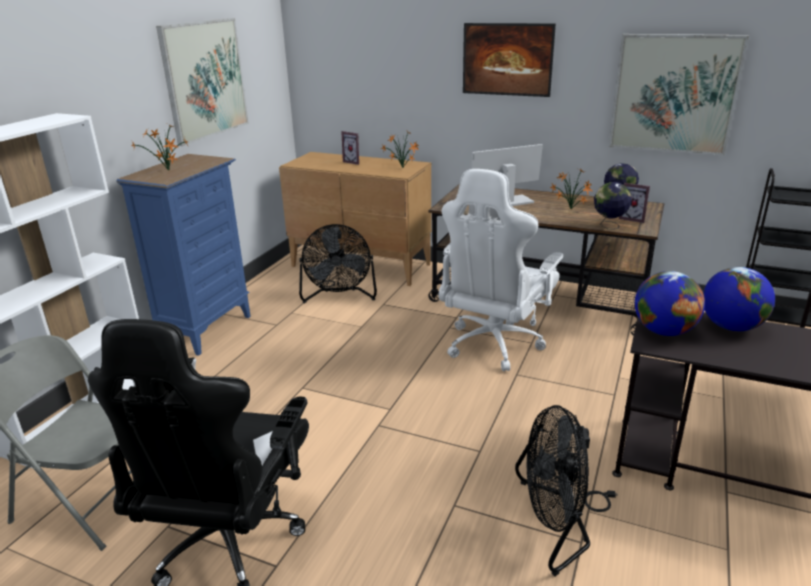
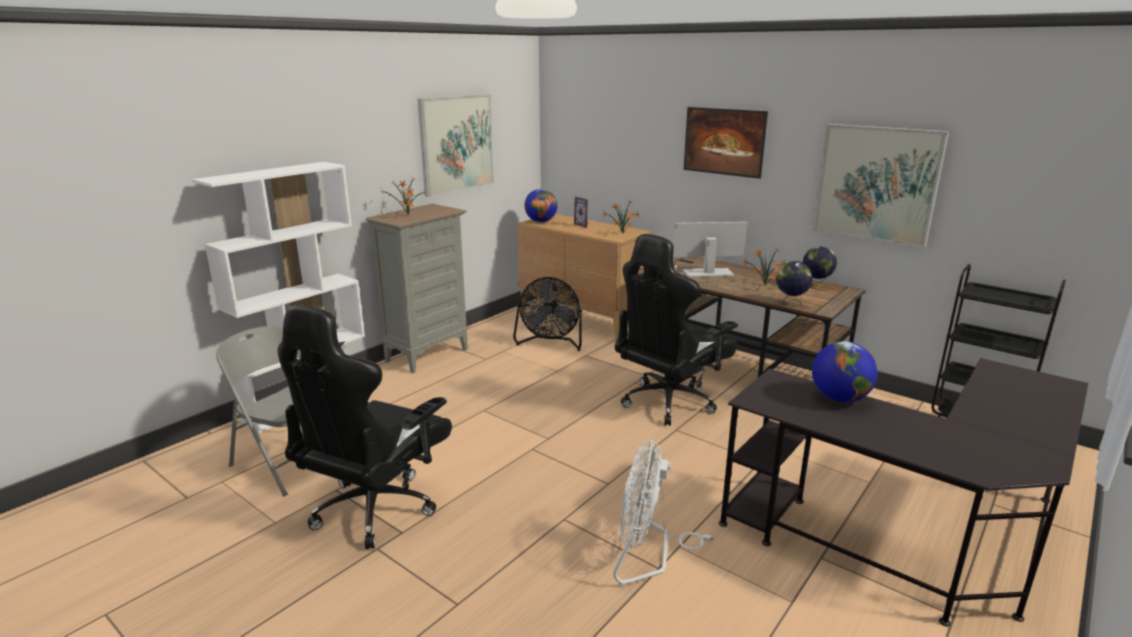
camera: 15 degrees right, 5 degrees down
blue dresser [116,154,251,356] -> grey dresser [366,204,469,373]
white office chair [439,169,563,371] -> black office chair [615,234,738,426]
black fan [515,405,618,577] -> white fan [613,440,712,588]
picture frame [619,183,650,223] -> none
globe [635,271,705,336] -> globe moved to [524,189,557,222]

